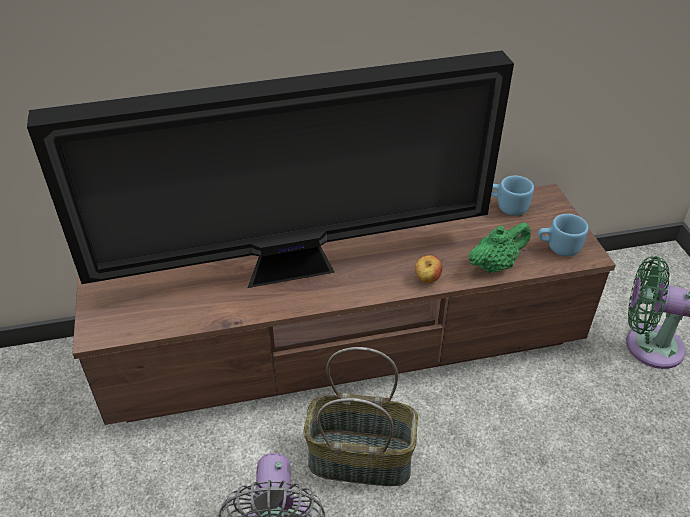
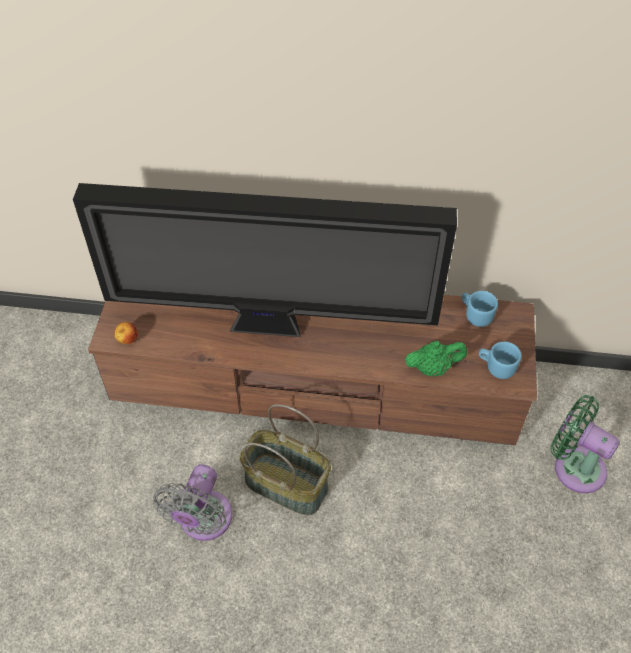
camera: 20 degrees right, 10 degrees up
apple [415,255,442,283] -> apple moved to [114,322,138,344]

